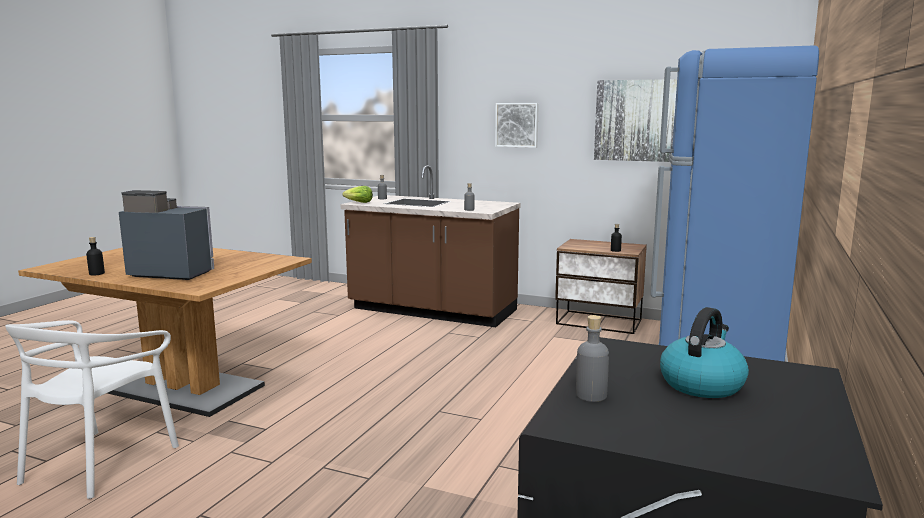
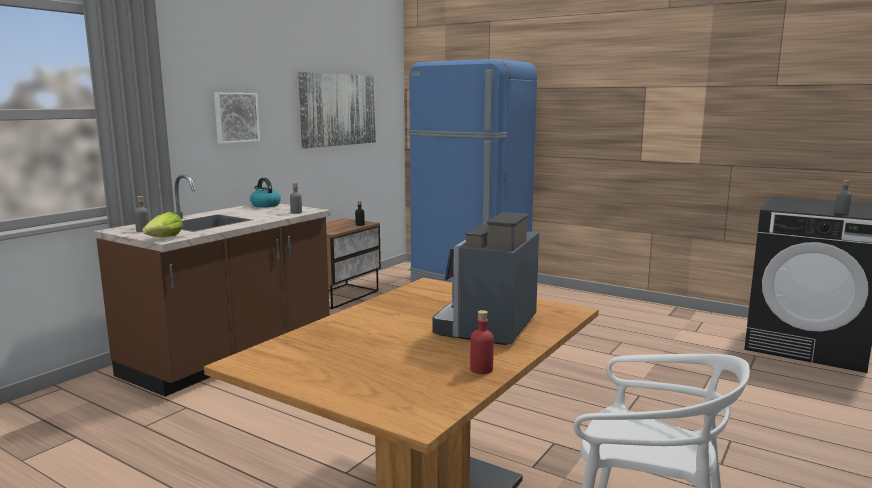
camera: 80 degrees left, 0 degrees up
black bottle [86,237,105,276] -> red bottle [470,310,494,374]
kettle [660,307,749,398] -> kettle moved to [250,178,281,208]

